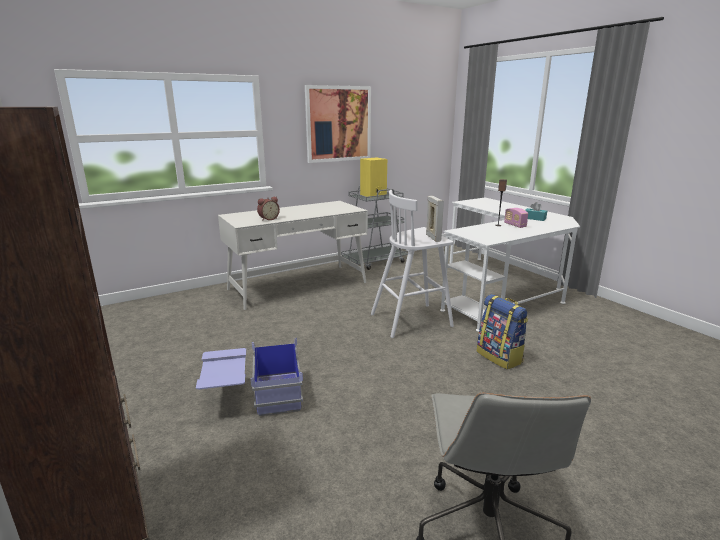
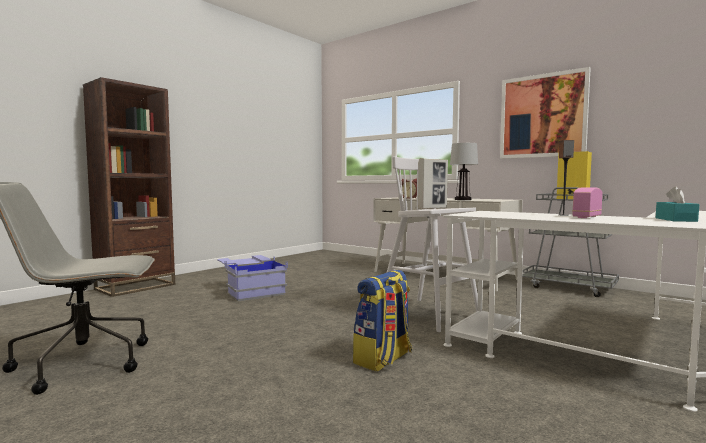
camera: 70 degrees right, 15 degrees down
none -> table lamp [450,143,478,200]

